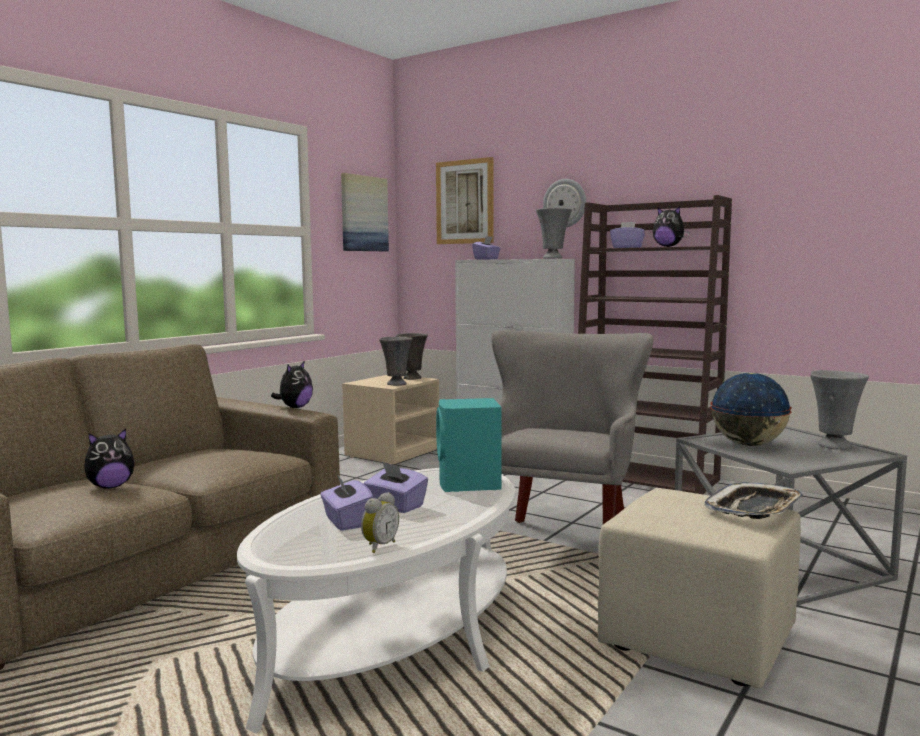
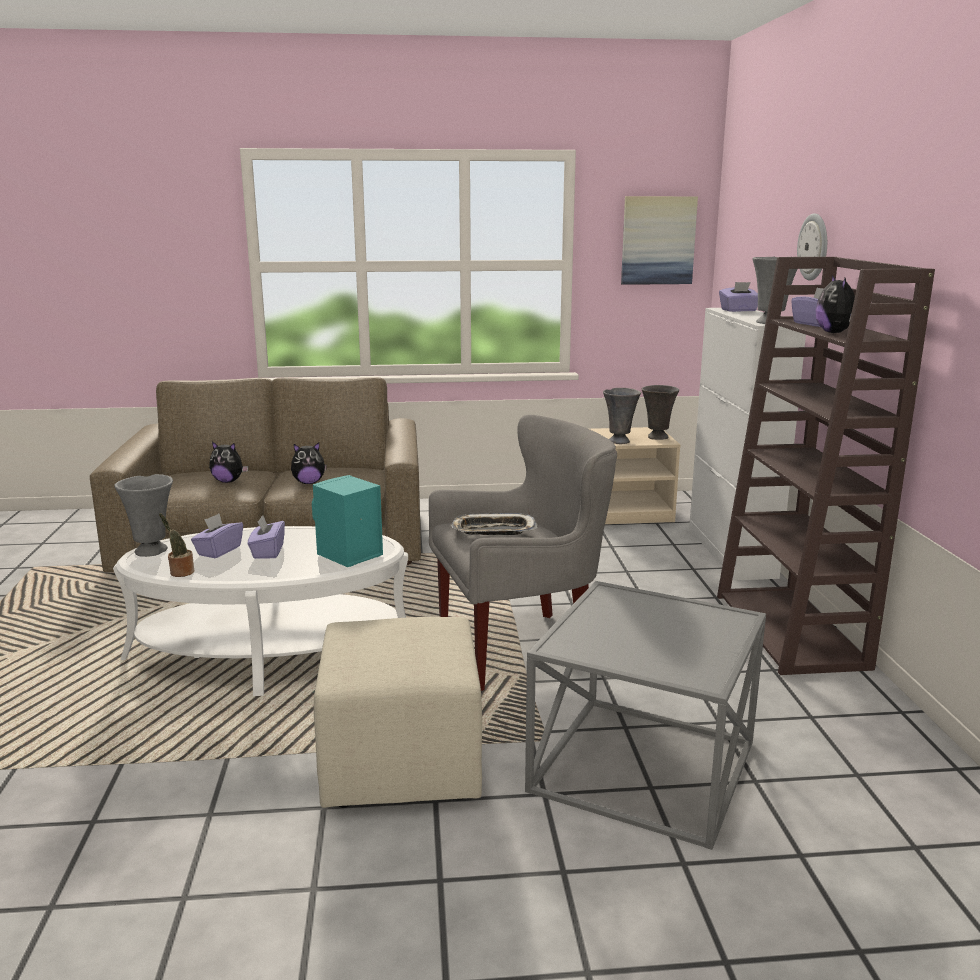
camera: 50 degrees right, 10 degrees up
plush toy [271,362,313,408] -> plush toy moved to [291,442,327,484]
alarm clock [361,492,399,553] -> potted plant [159,513,194,577]
picture [436,157,493,244] -> none
tray [705,482,803,519] -> tray moved to [451,513,538,535]
globe [710,373,792,446] -> none
grey vase [810,370,869,450] -> grey vase moved to [114,474,173,557]

